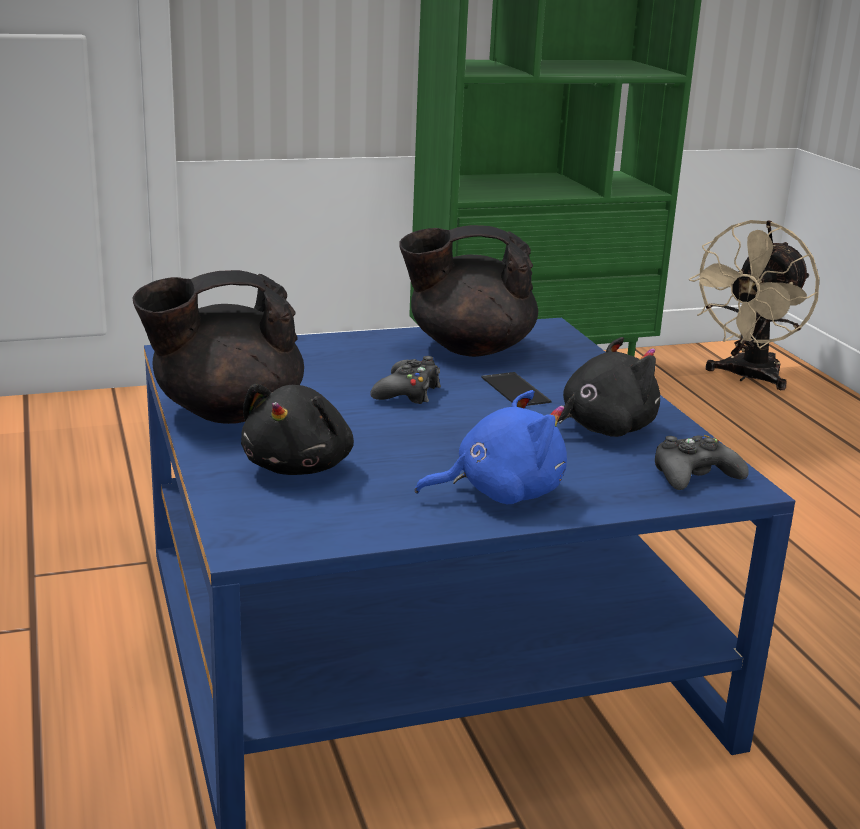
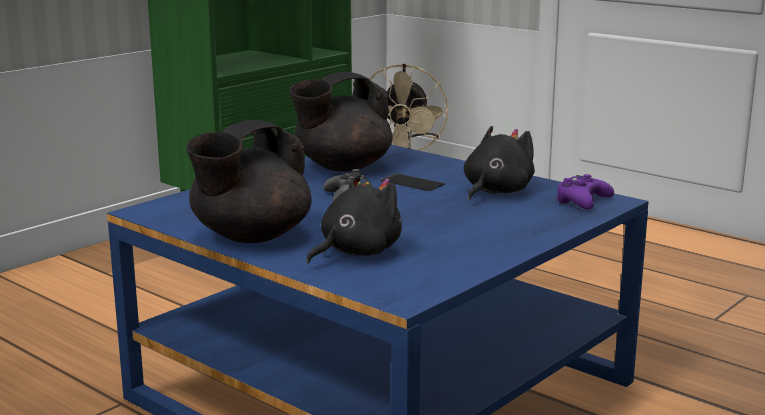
camera: 30 degrees left, 5 degrees down
black plush toy [241,384,354,475] -> black plush toy turned 120 degrees counterclockwise [306,174,402,264]
blue plush toy [415,390,567,504] -> none
black game controller [655,435,749,490] -> purple game controller [556,174,614,210]

